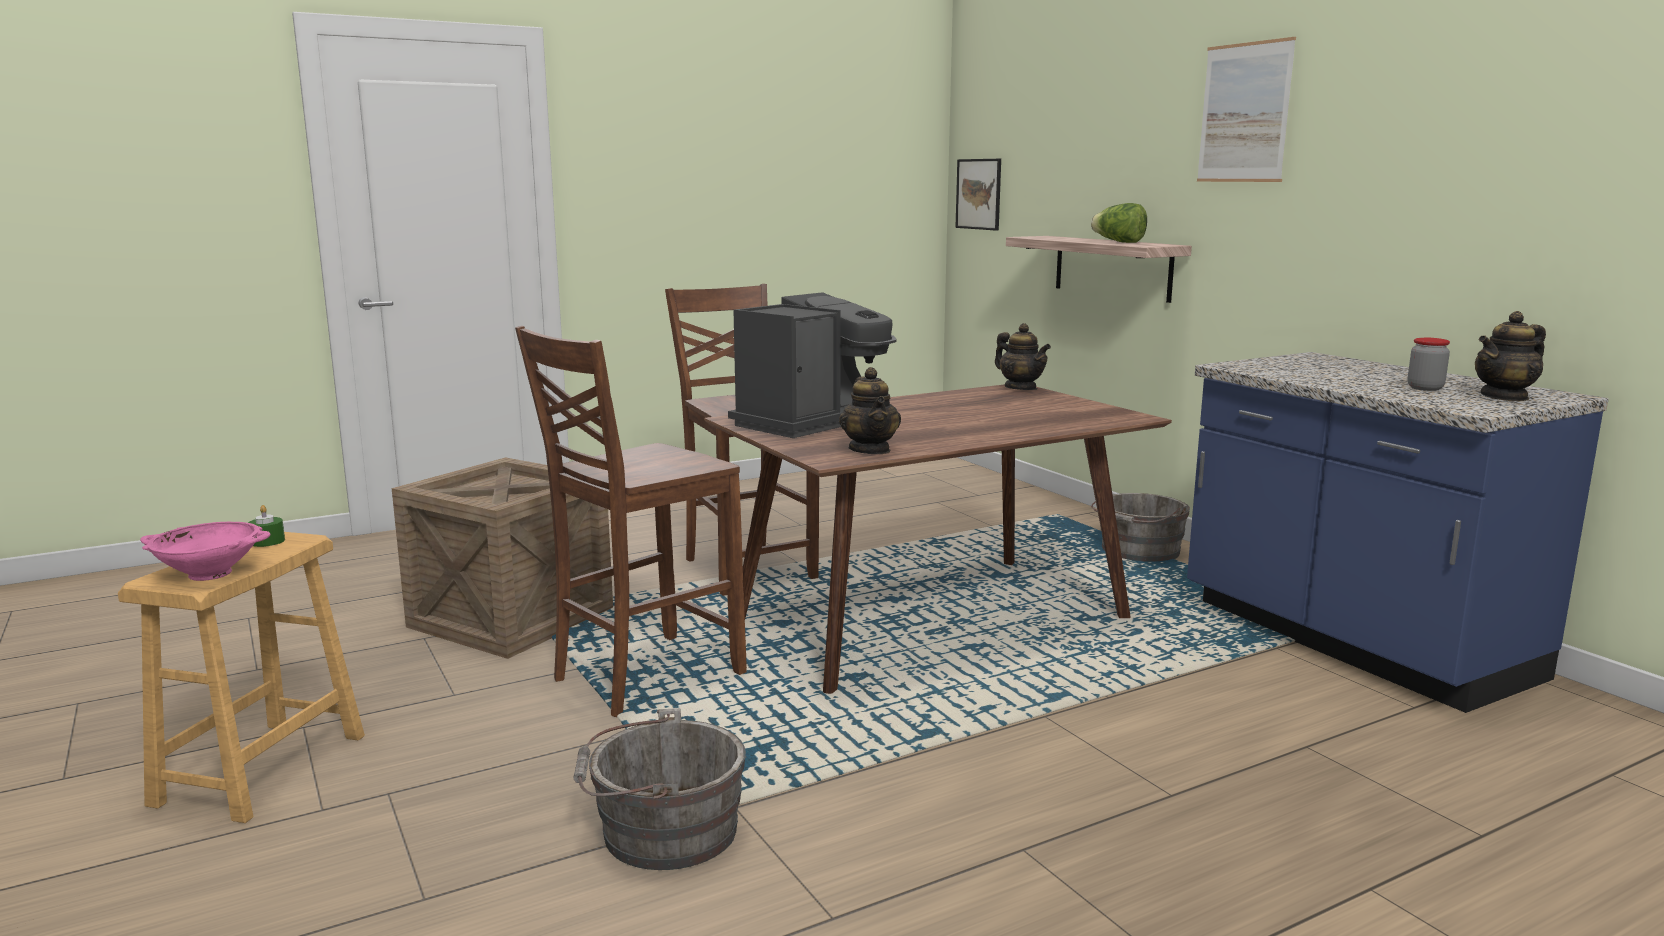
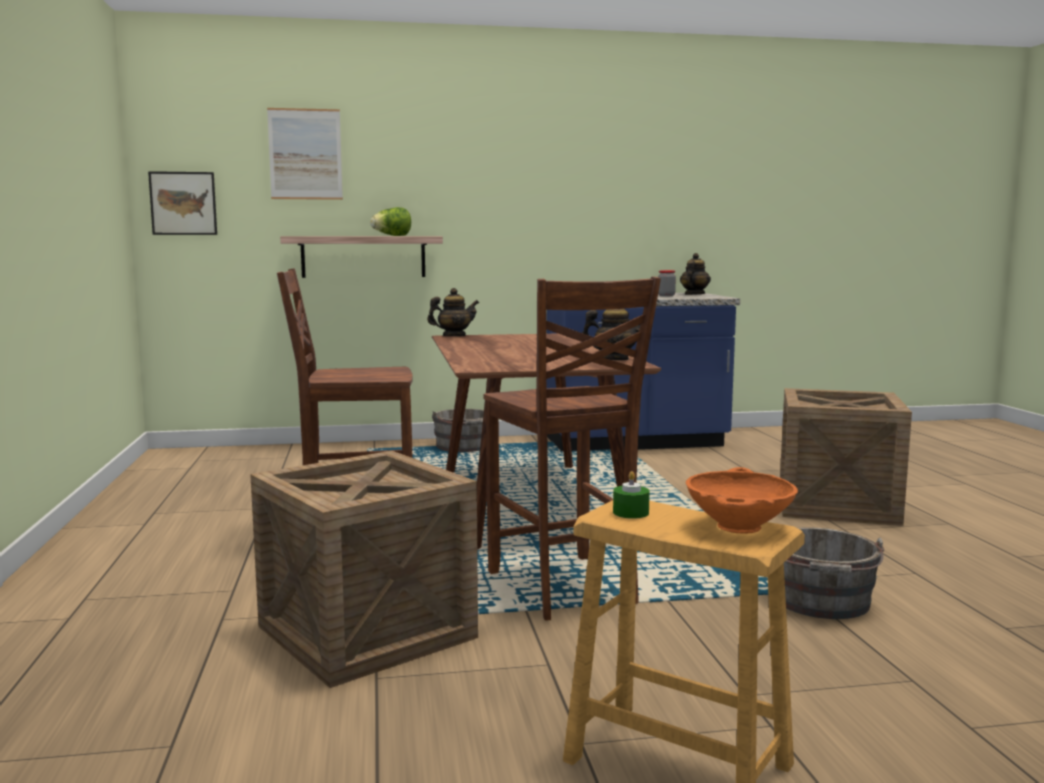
camera: 70 degrees left, 5 degrees down
pink bowl [140,522,270,581] -> orange bowl [686,467,798,534]
coffee machine [728,292,897,438] -> none
picture [1197,37,1296,182] -> picture moved to [267,108,343,200]
teapot [1475,311,1546,401] -> teapot turned 150 degrees counterclockwise [680,253,711,295]
none -> crate [780,388,912,526]

